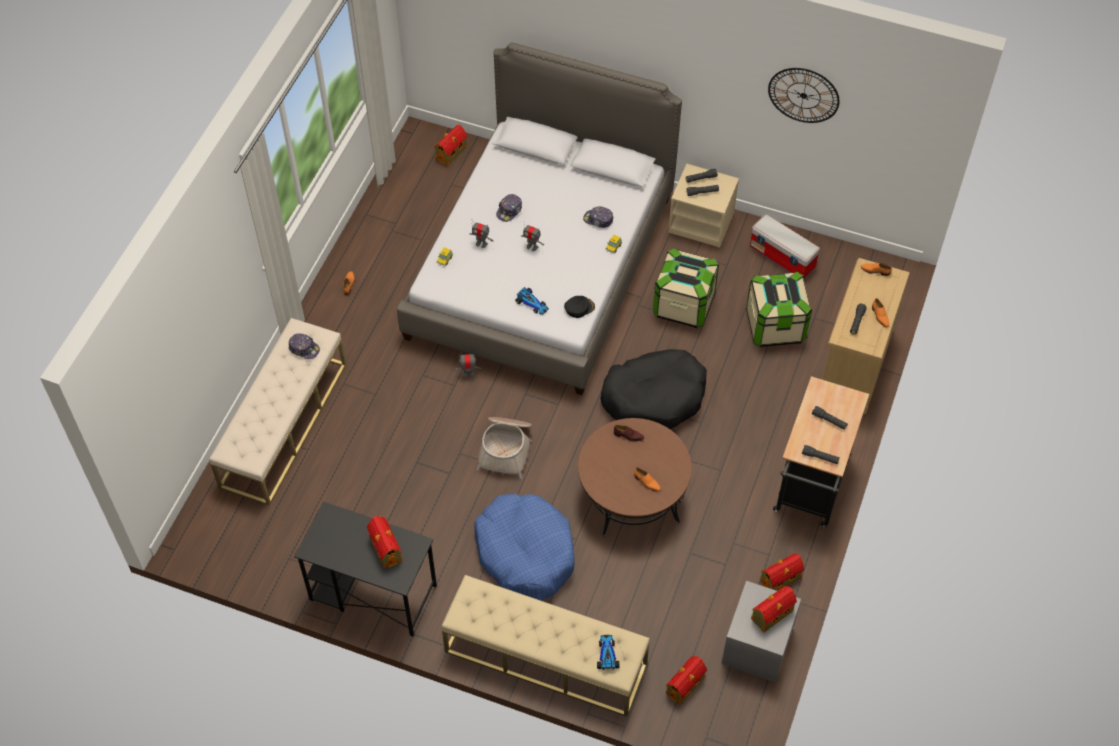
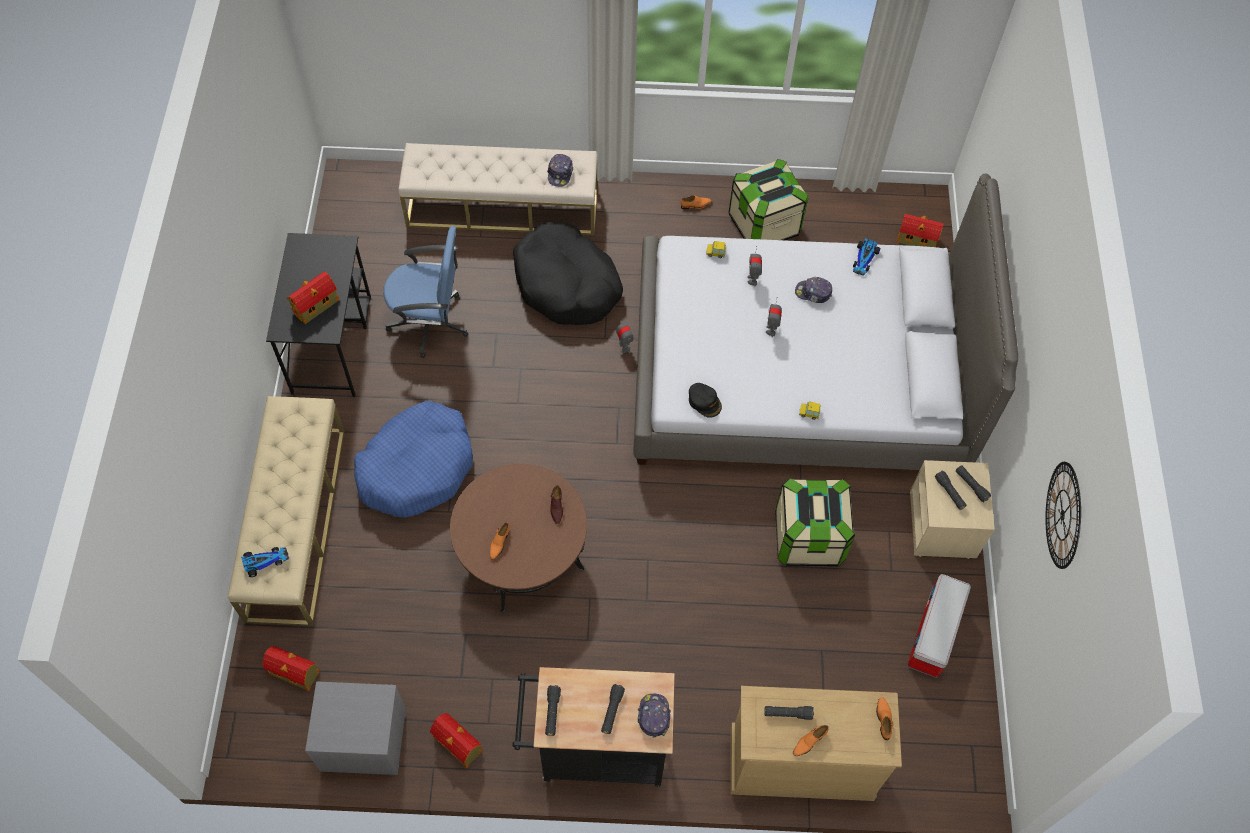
camera: 70 degrees right, 5 degrees up
basket [476,417,532,479] -> none
toy car [515,287,549,315] -> toy car moved to [853,238,881,275]
cap [583,206,613,228] -> cap moved to [638,694,671,738]
black dog bed [600,349,707,430] -> black dog bed moved to [513,222,623,325]
storage box [746,272,812,347] -> storage box moved to [728,159,809,240]
toy house [751,586,797,632] -> none
none -> blue office chair [383,226,468,358]

